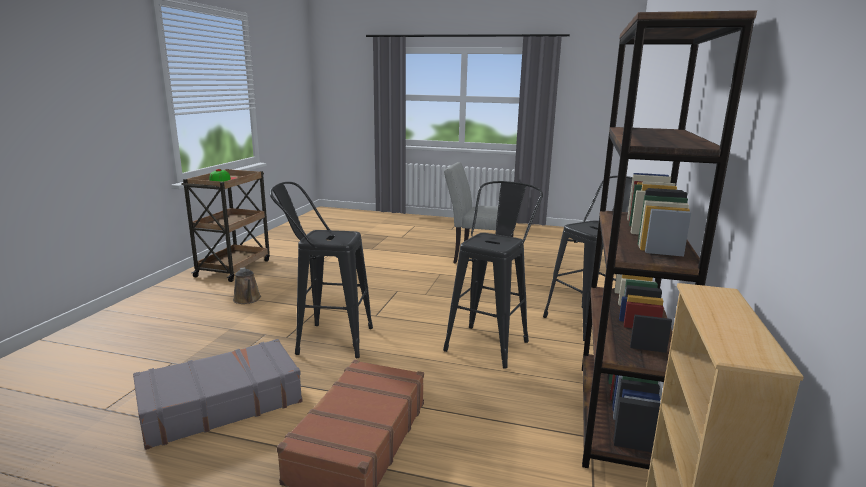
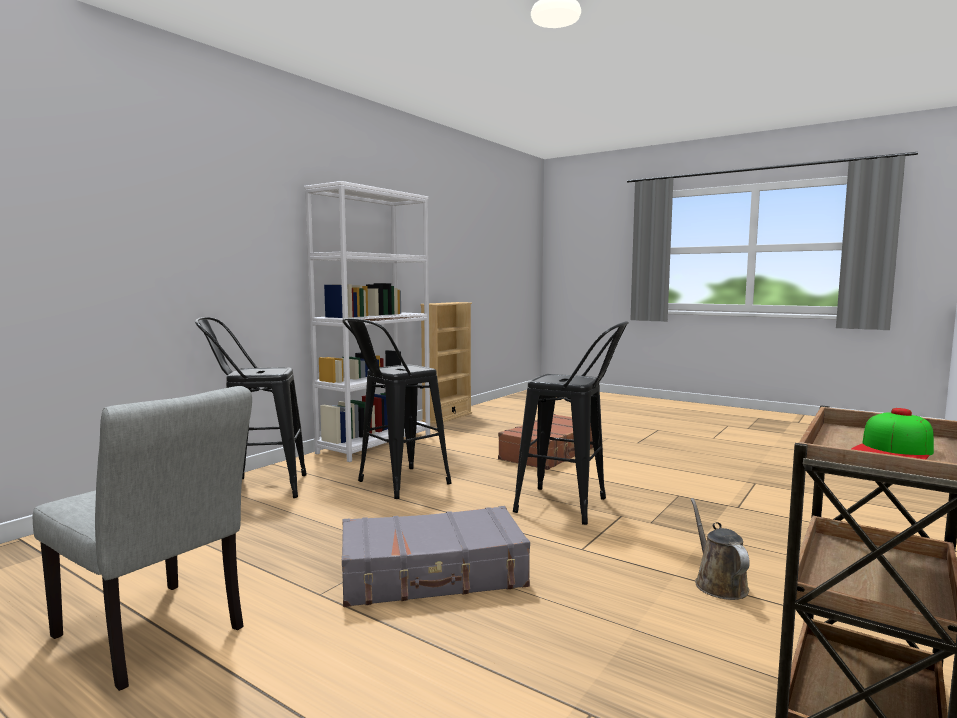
camera: 160 degrees left, 10 degrees down
grey suitcase [133,339,303,450] -> grey suitcase moved to [342,506,530,607]
brown bookcase [582,10,757,469] -> white bookcase [304,181,430,462]

